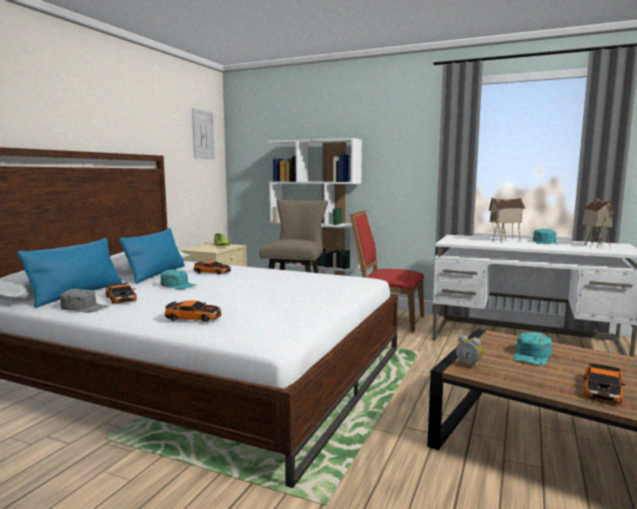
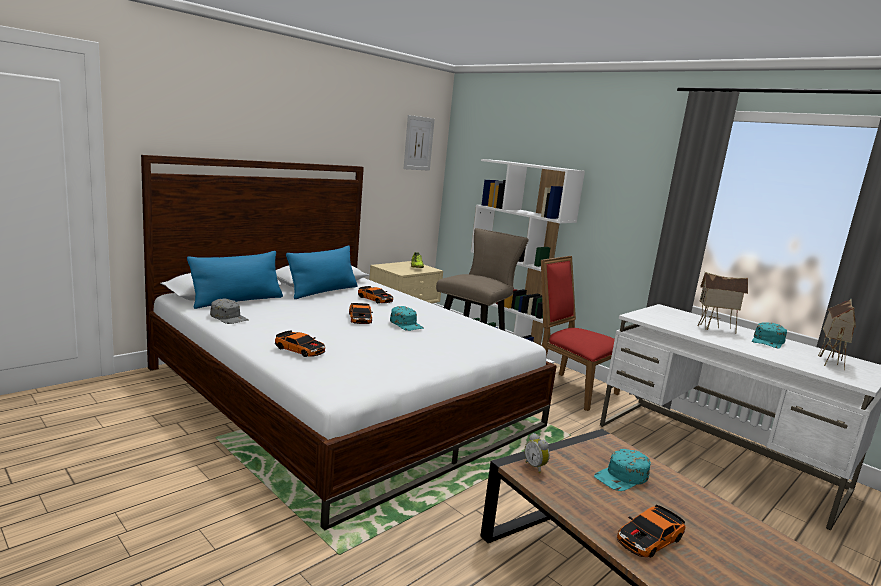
camera: 20 degrees right, 5 degrees up
toy car [106,283,137,304] -> toy car moved to [349,303,373,324]
turquoise cap [160,269,198,290] -> turquoise cap moved to [390,306,424,331]

